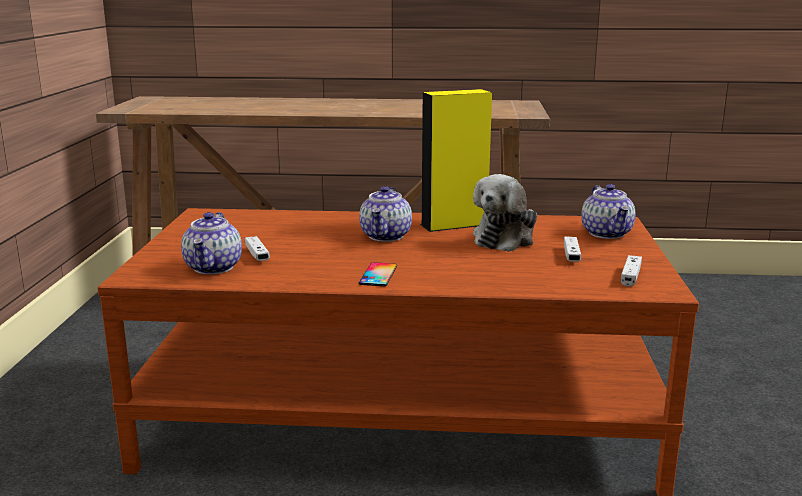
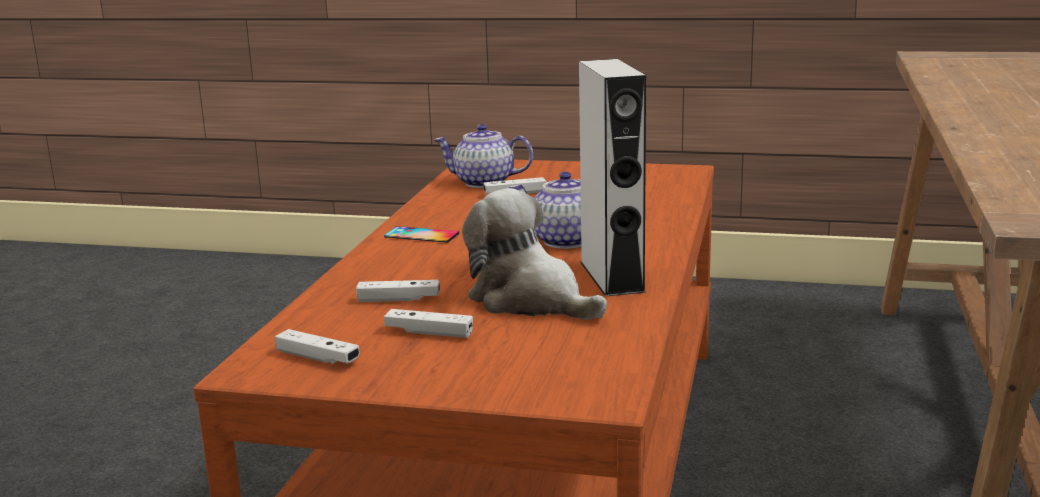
camera: 100 degrees right, 0 degrees up
yellow speaker [420,89,492,232] -> grey speaker [579,59,646,297]
teapot [581,184,635,239] -> none
none -> white game controller [356,280,440,302]

